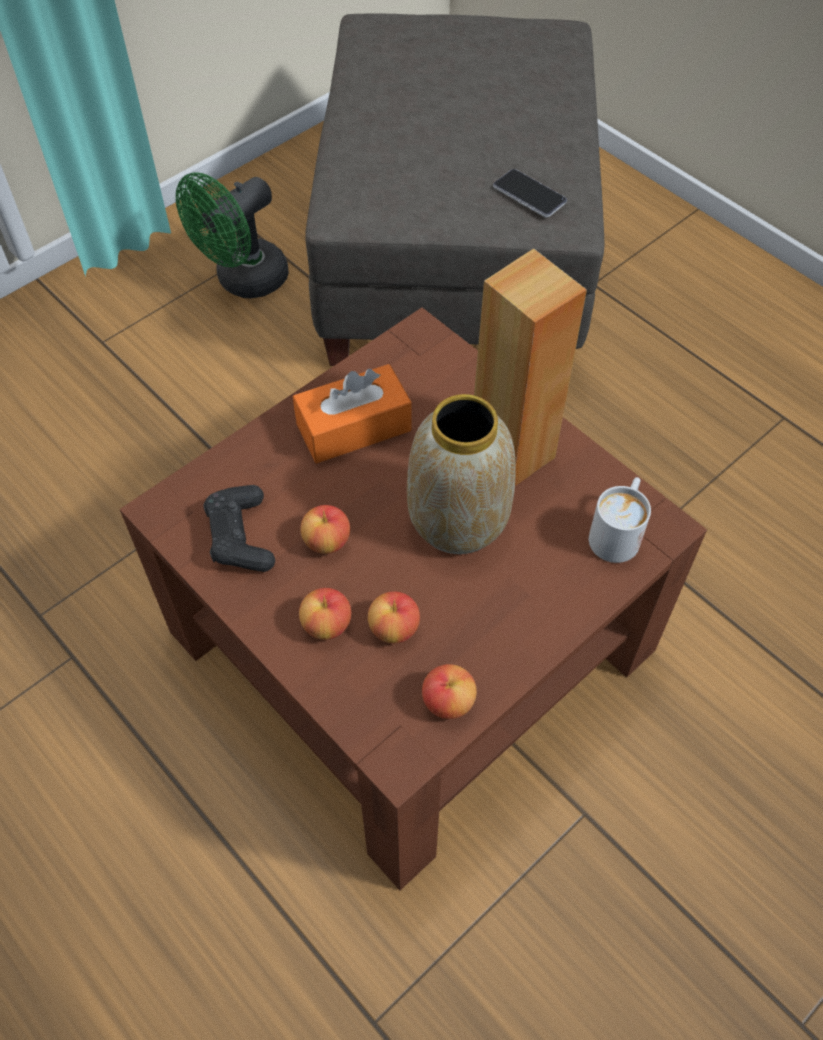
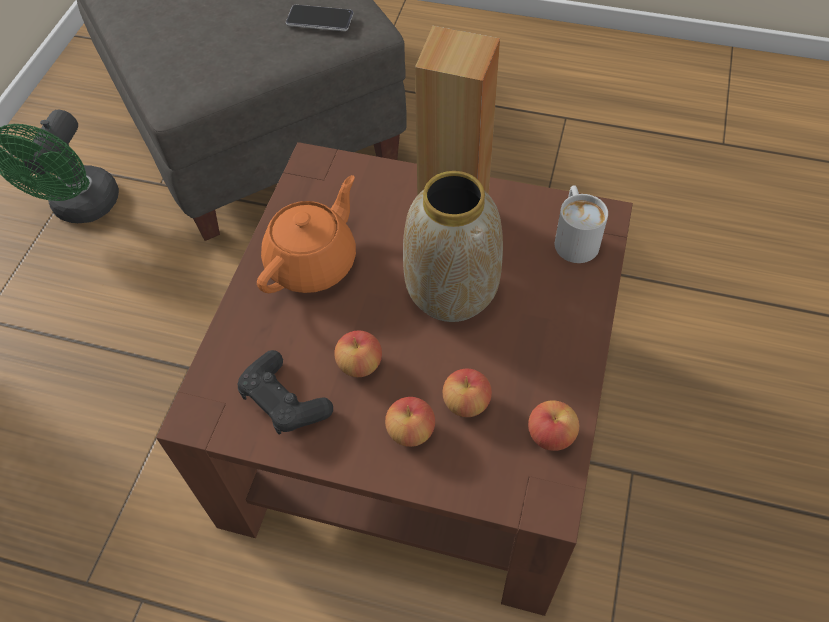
camera: 30 degrees left, 0 degrees up
orange tissue box [293,364,411,463] -> orange teapot [257,175,356,293]

